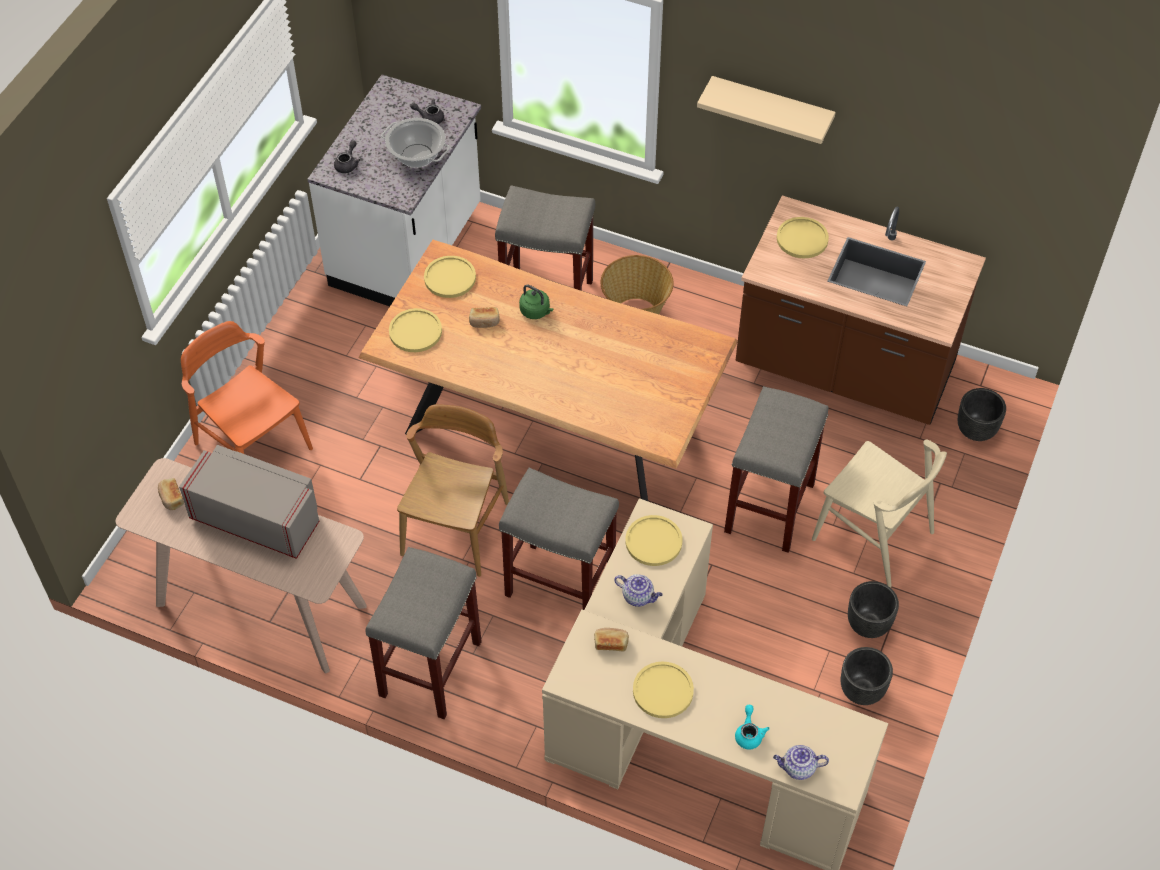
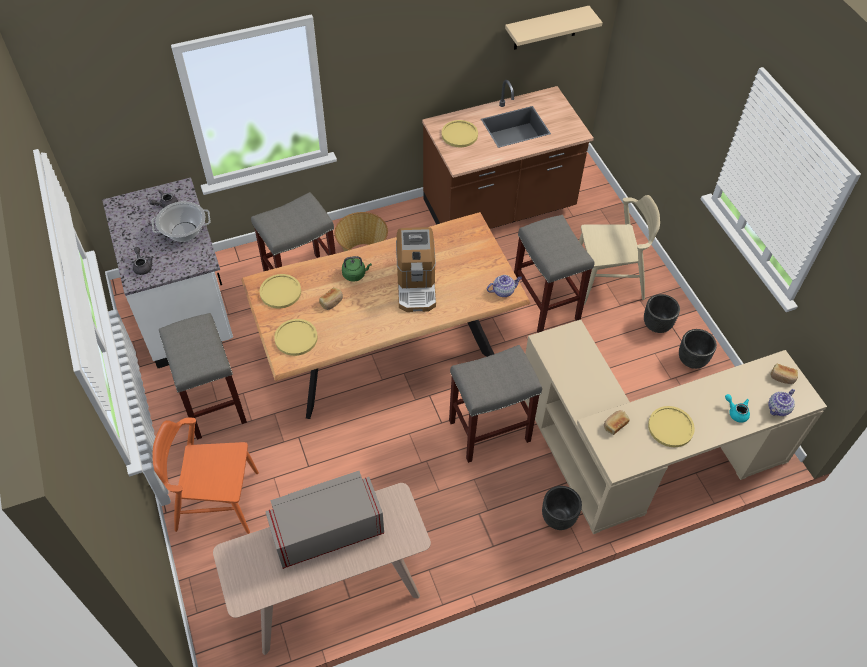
camera: 45 degrees left, 0 degrees up
bread [158,478,184,510] -> bread moved to [770,363,798,384]
grey stool [365,547,482,719] -> grey stool moved to [159,313,247,440]
brown chair [397,404,509,577] -> none
teapot [614,574,663,607] -> teapot moved to [487,275,522,297]
yellow plate [625,515,682,566] -> none
beige shelf [697,76,836,144] -> beige shelf moved to [505,6,603,50]
black planter [958,388,1006,441] -> black planter moved to [542,486,582,530]
none -> coffee machine [396,227,436,312]

